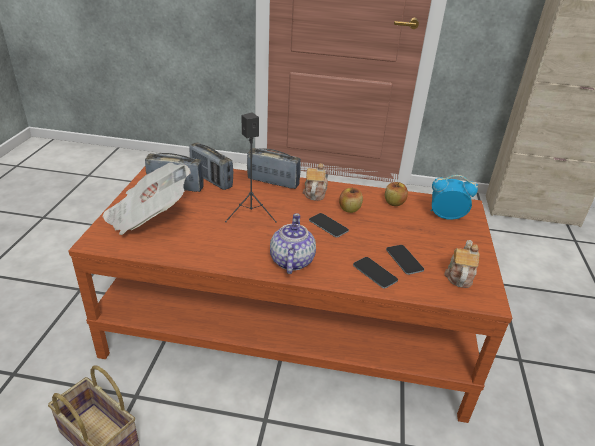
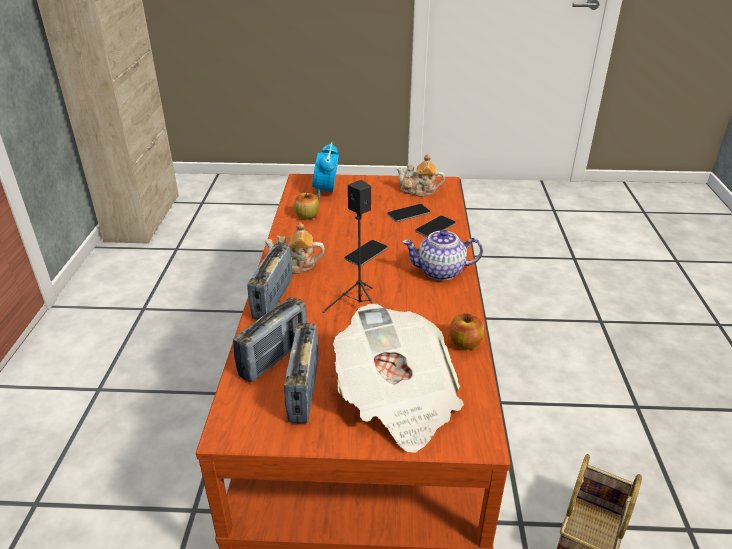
camera: 95 degrees left, 0 degrees up
apple [339,187,363,213] -> apple moved to [450,313,484,350]

